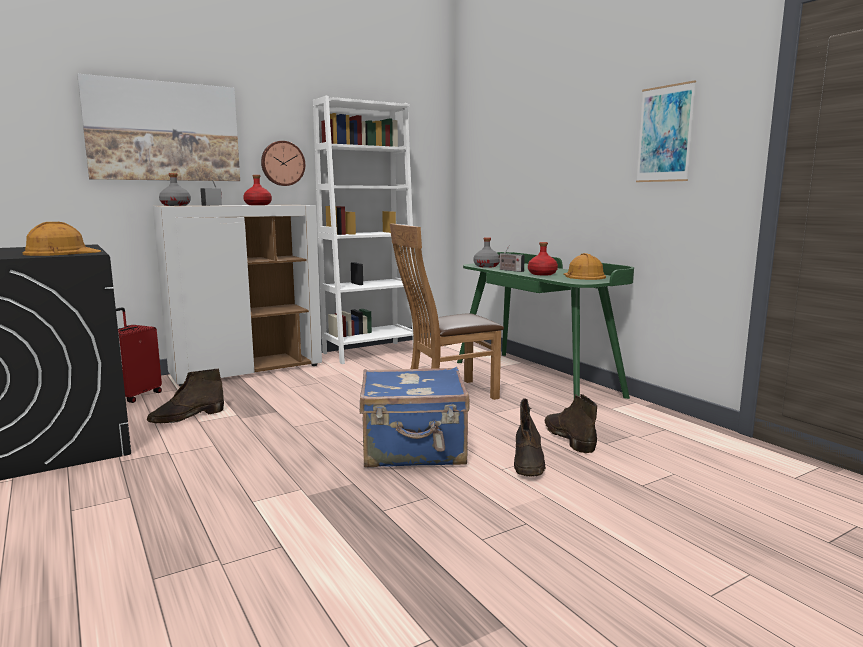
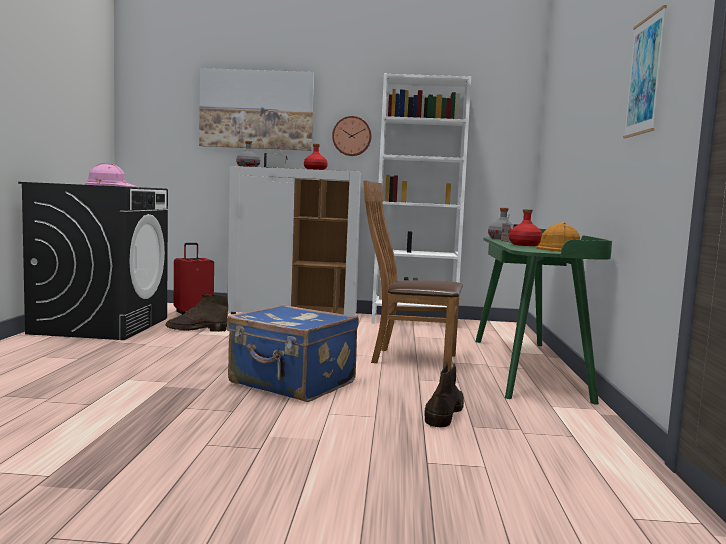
camera: 35 degrees right, 5 degrees down
orange hard hat [23,222,101,256] -> pink hard hat [85,163,137,187]
brown boot [514,398,546,477] -> none

